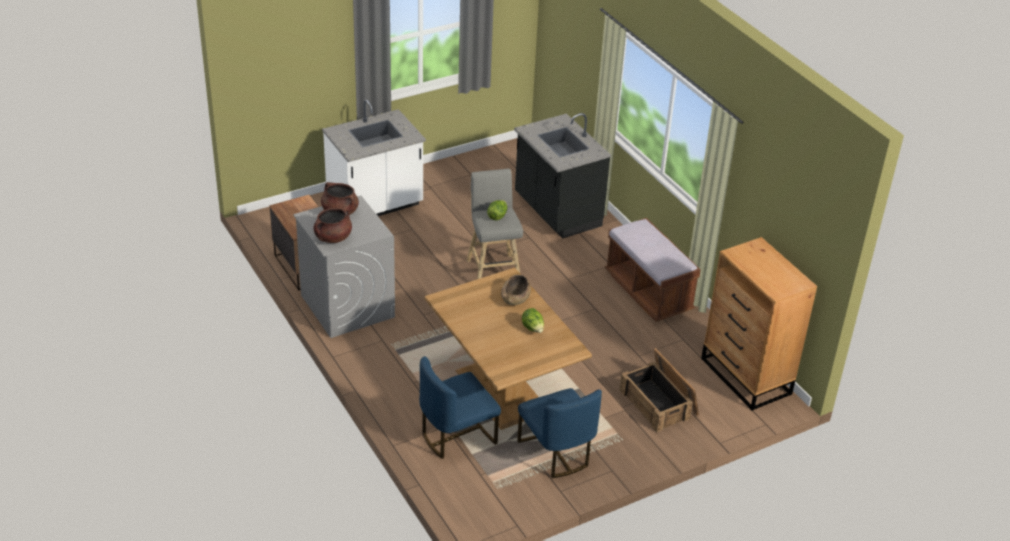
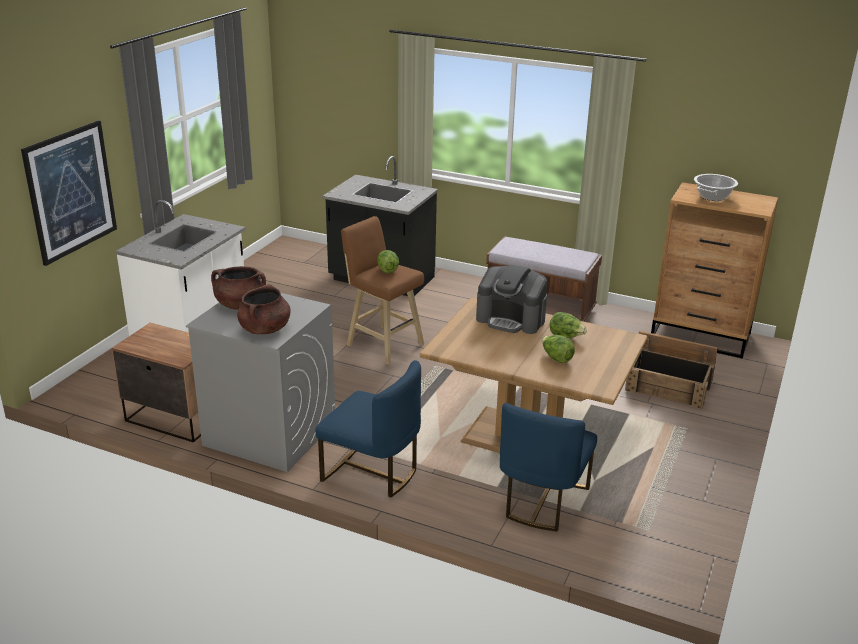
camera: 35 degrees left, 10 degrees down
grey stool [467,169,523,279] -> brown stool [341,216,424,365]
brown bowl [501,275,531,305] -> coffee machine [476,265,547,334]
blue chair [517,388,602,478] -> blue chair moved to [315,360,421,498]
none -> picture [21,121,117,266]
none -> lettuce [542,335,575,363]
none -> cooking pot [694,174,738,201]

